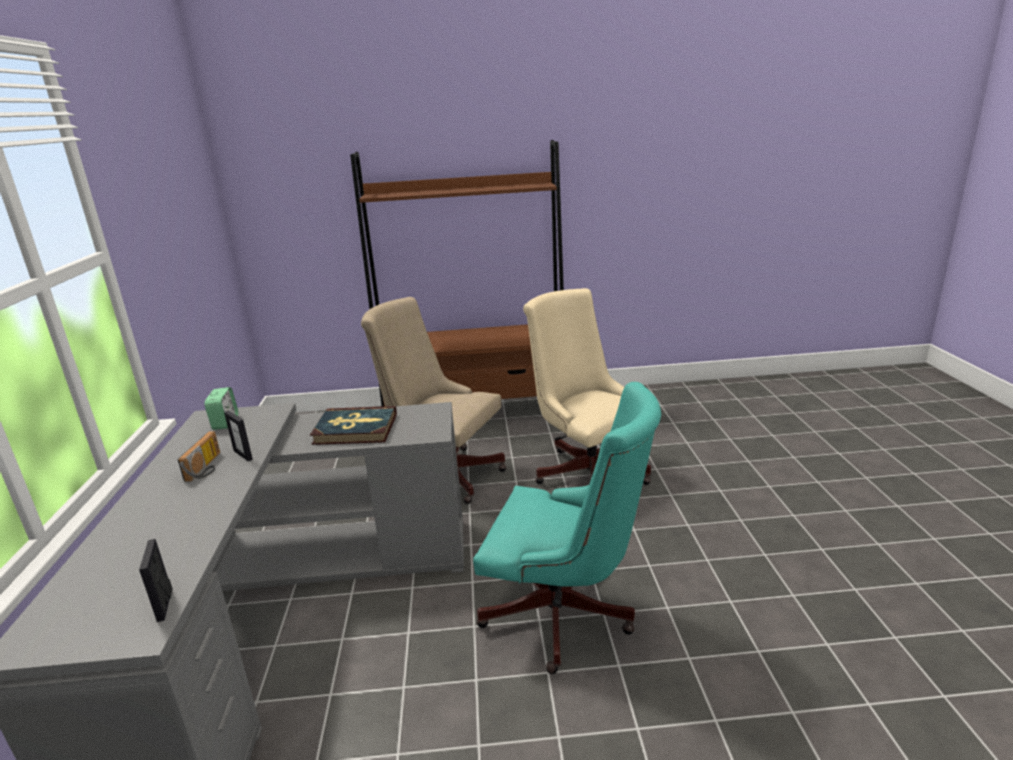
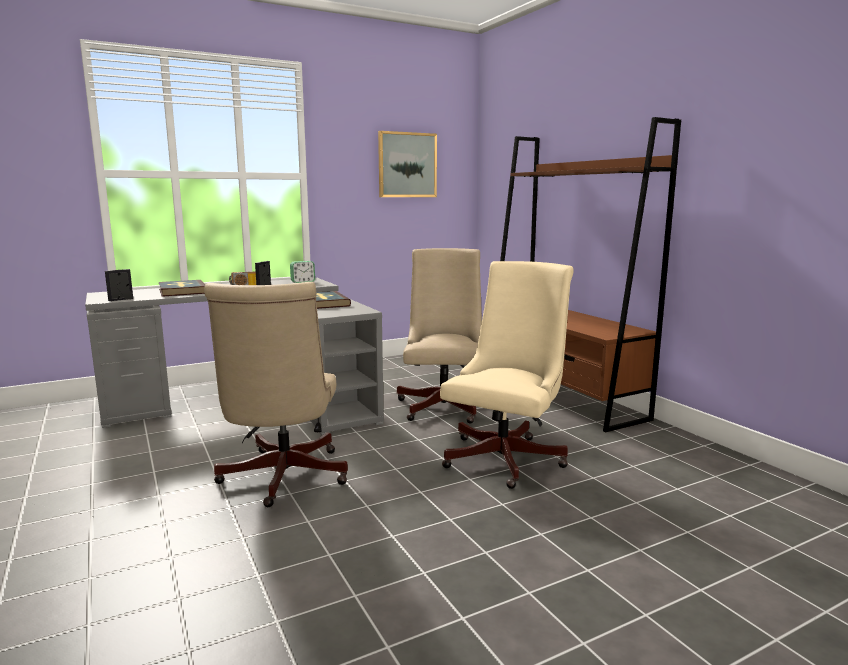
camera: 65 degrees right, 10 degrees down
turquoise office chair [473,382,661,674] -> beige office chair [204,282,348,507]
none -> book [159,280,205,297]
none -> picture [378,131,437,197]

